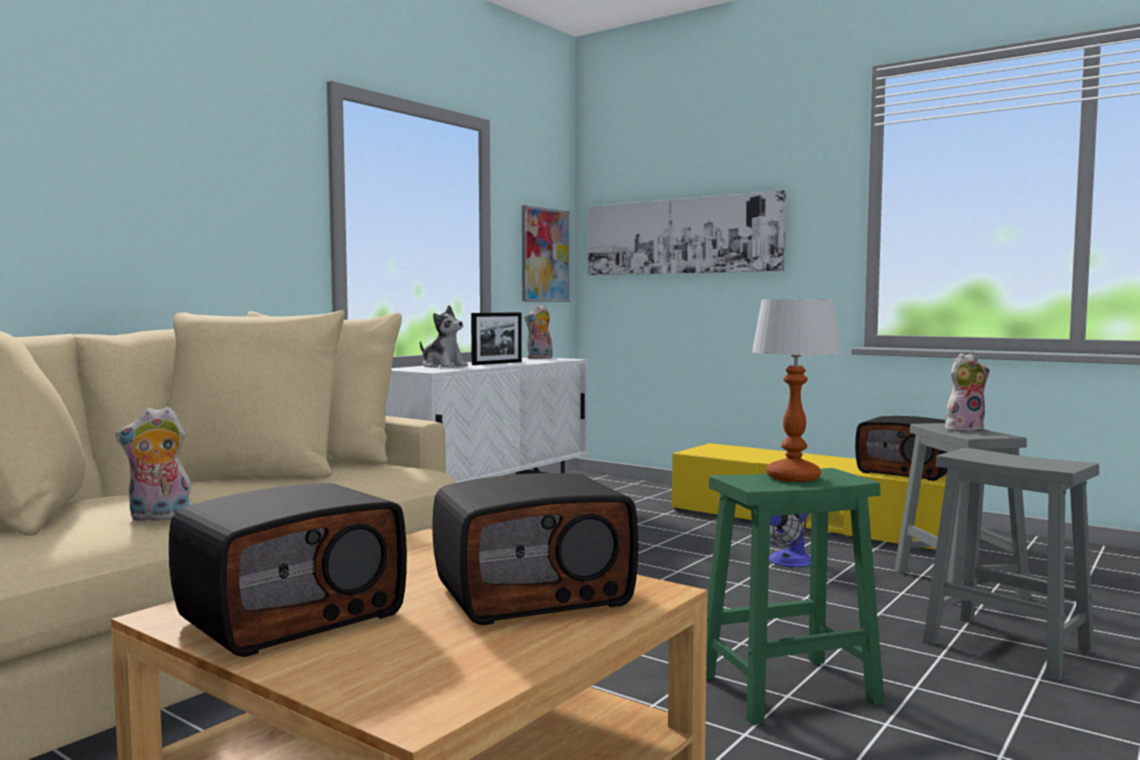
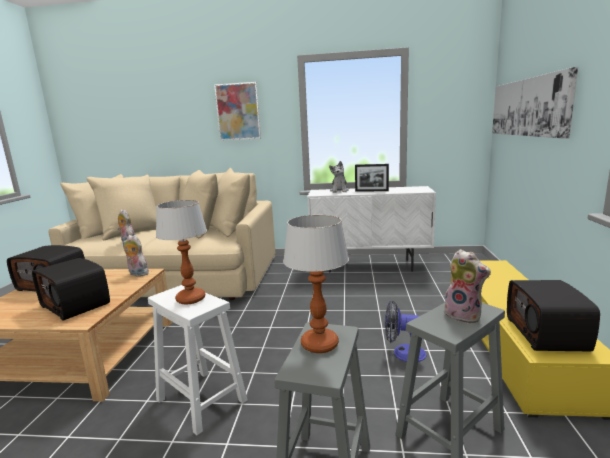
camera: 60 degrees right, 10 degrees up
picture [522,205,570,302] -> picture moved to [214,82,261,141]
plush toy [525,305,553,359] -> plush toy moved to [123,235,149,277]
green stool [706,468,885,725] -> white stool [148,285,247,436]
none -> table lamp [283,215,349,353]

